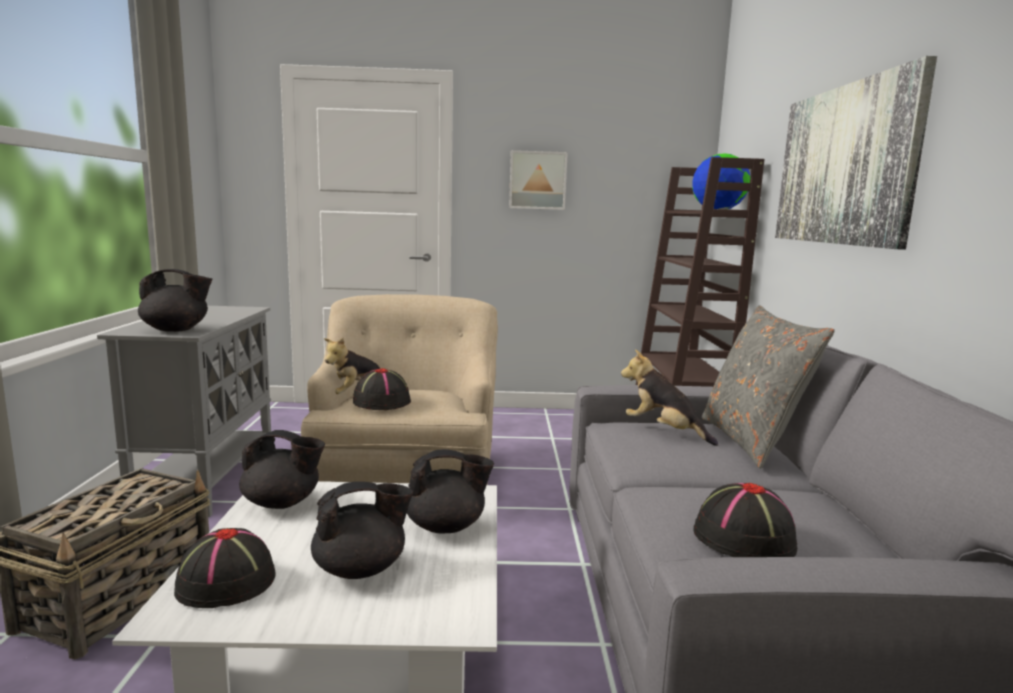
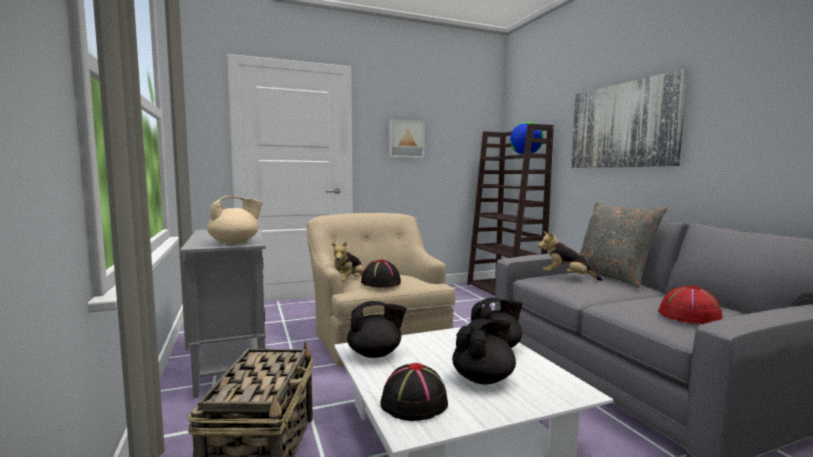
camera: 20 degrees left, 5 degrees down
black teapot [138,269,212,332] -> beige teapot [207,196,263,244]
black hat [693,483,797,557] -> red hat [658,285,723,324]

